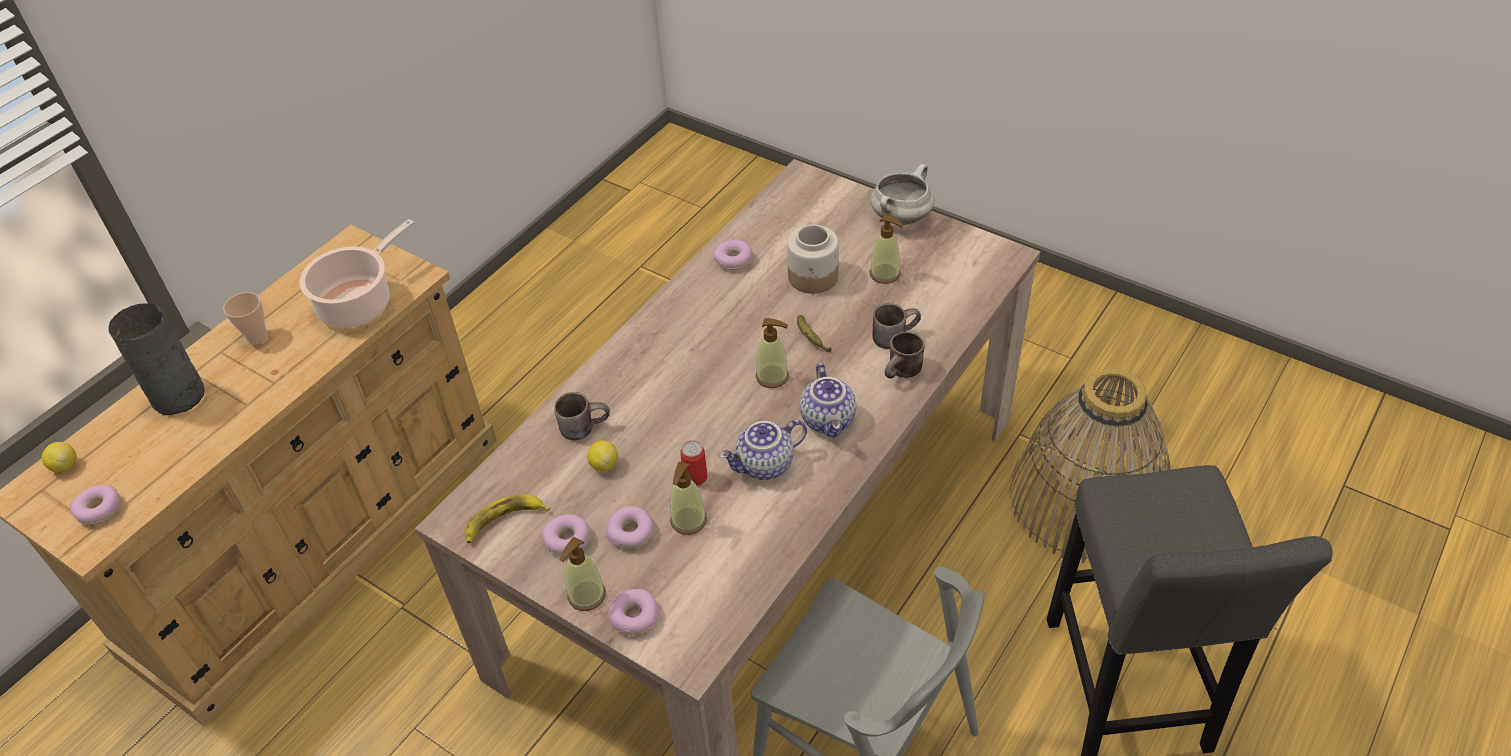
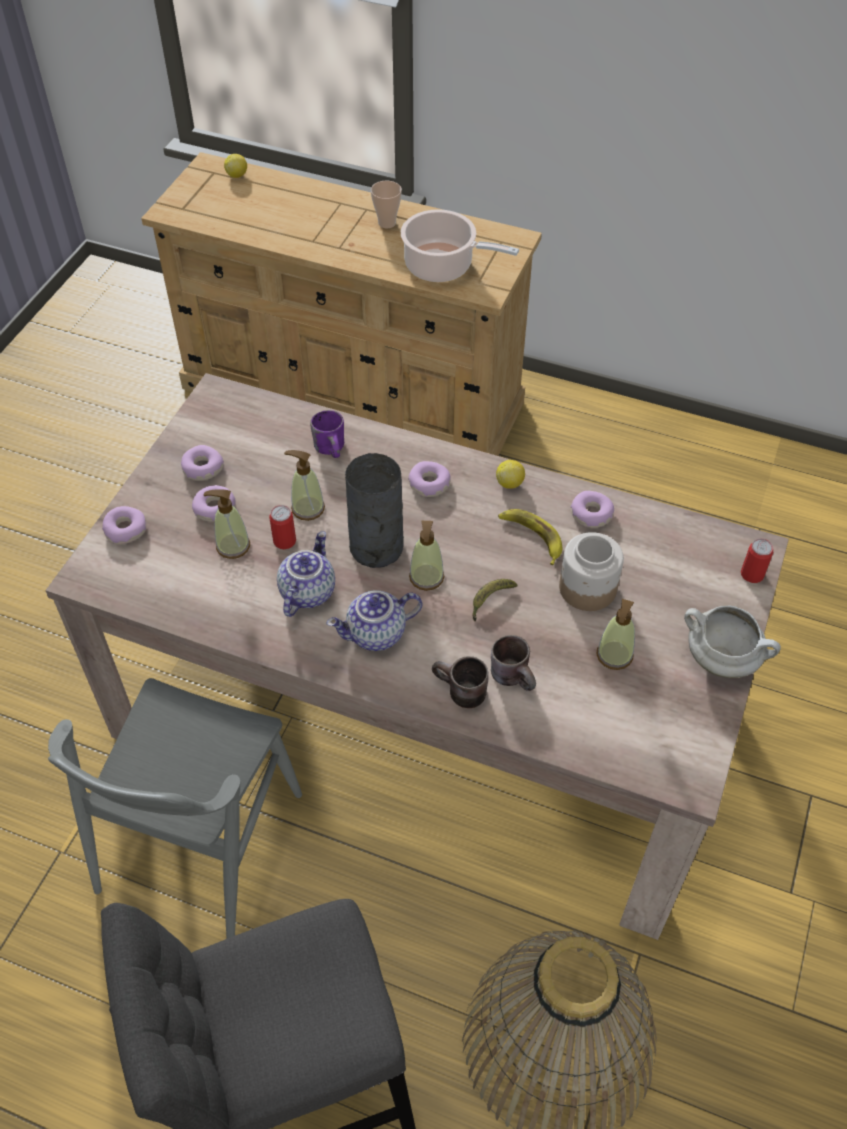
camera: 75 degrees right, 5 degrees up
donut [70,485,121,525] -> donut moved to [408,461,451,497]
grey vase [109,304,204,415] -> grey vase moved to [345,453,404,568]
banana [465,494,550,543] -> banana moved to [498,509,562,565]
brown mug [554,392,610,440] -> purple mug [310,410,344,458]
soap dispenser [559,537,606,611] -> soap dispenser moved to [284,450,325,521]
lemon [587,440,618,472] -> lemon moved to [496,460,525,489]
teapot [719,419,807,480] -> teapot turned 60 degrees clockwise [277,531,335,617]
none -> can [741,538,773,583]

